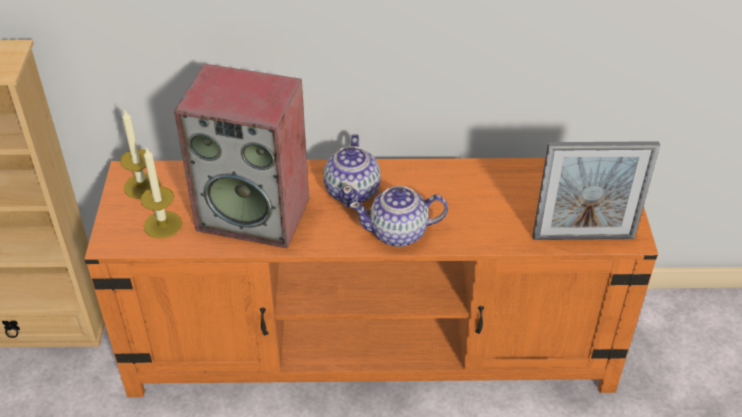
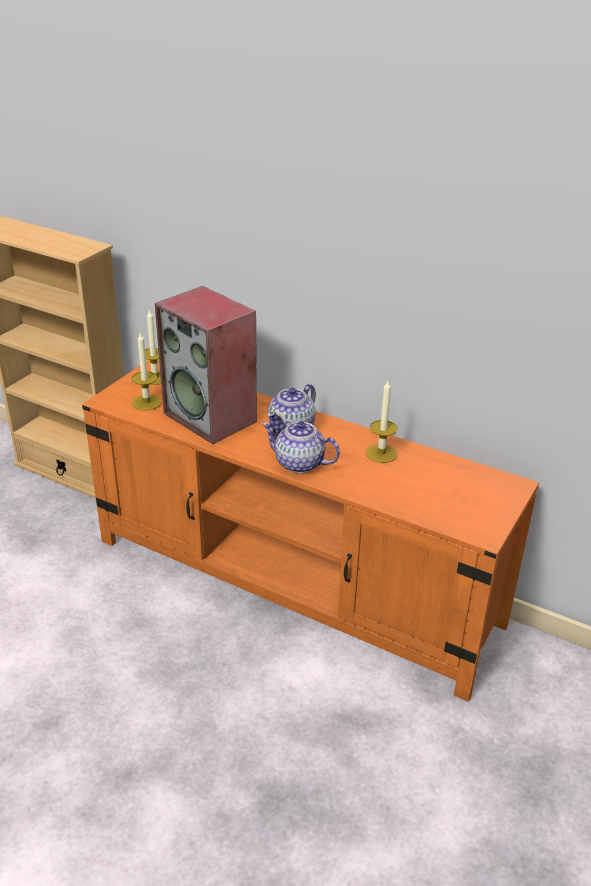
camera: 30 degrees right, 10 degrees down
picture frame [532,141,660,240] -> none
none -> candle [366,381,398,463]

